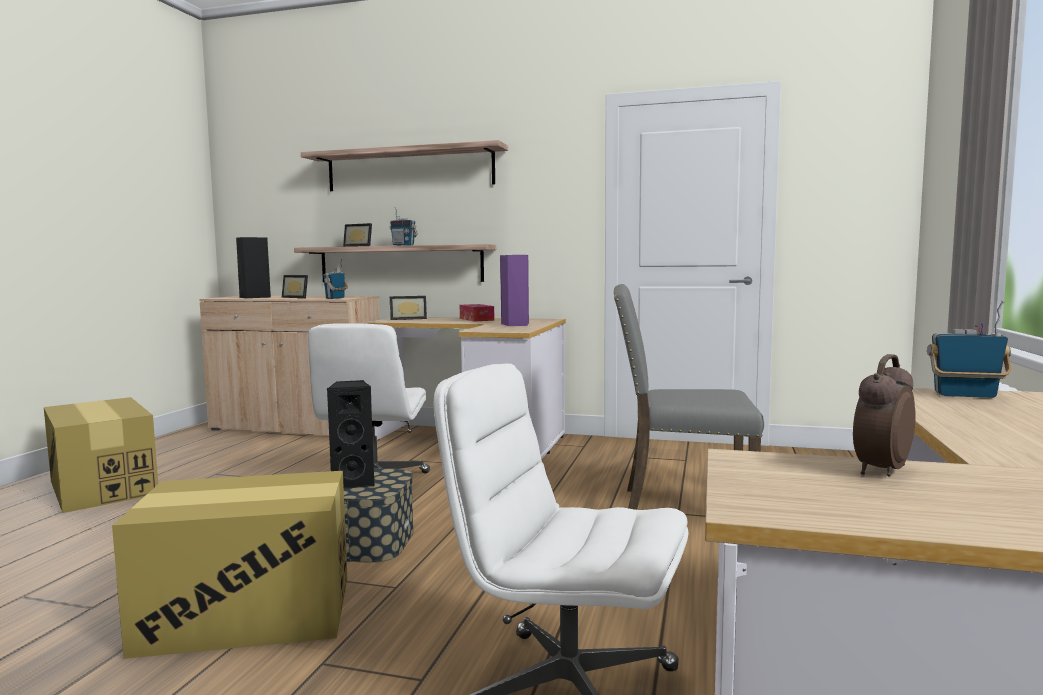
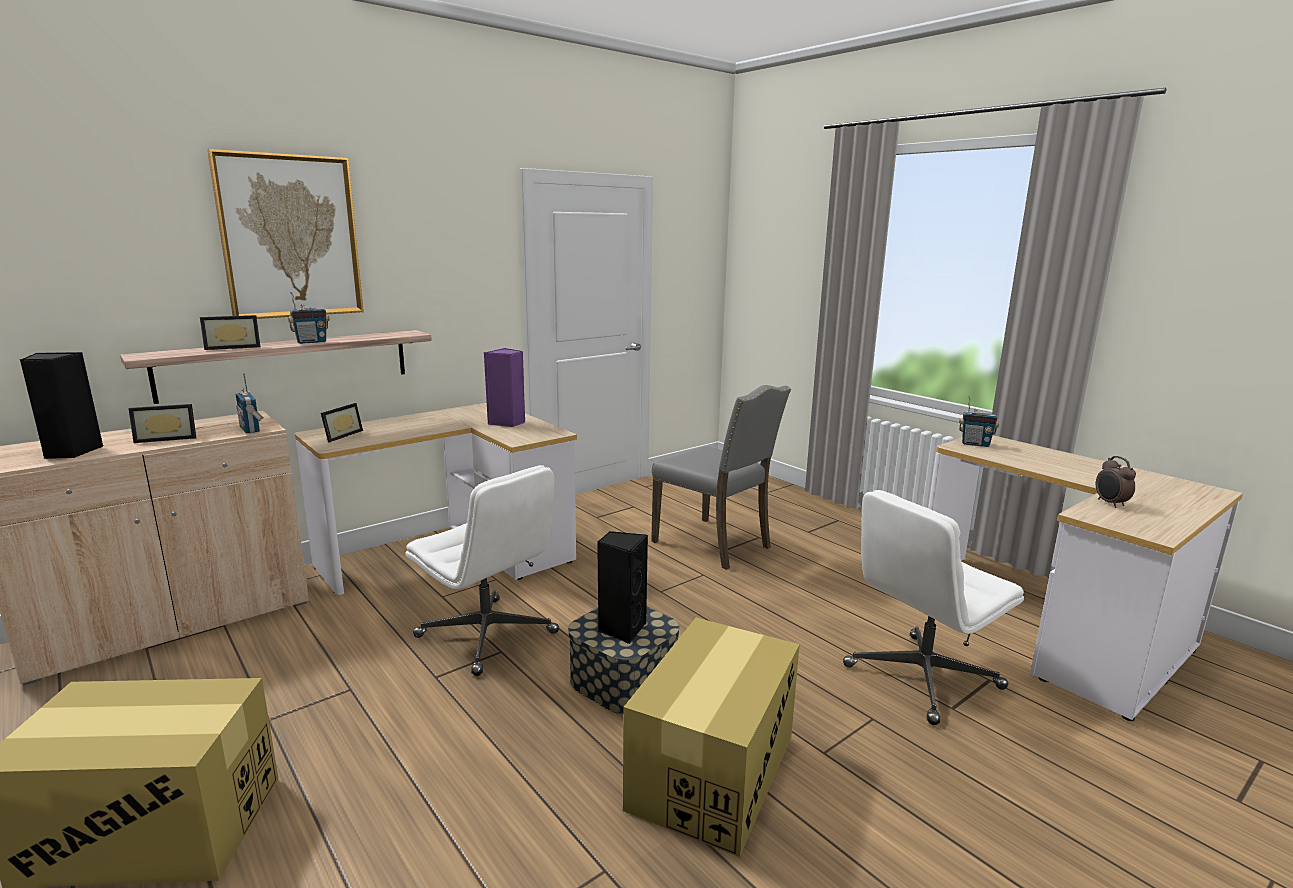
camera: 55 degrees left, 10 degrees up
shelf [301,140,508,191] -> picture [207,149,364,319]
tissue box [460,304,494,322] -> none
grey chair [614,284,764,510] -> grey chair turned 90 degrees counterclockwise [651,385,791,570]
radio [927,301,1011,398] -> radio turned 120 degrees counterclockwise [959,396,999,447]

